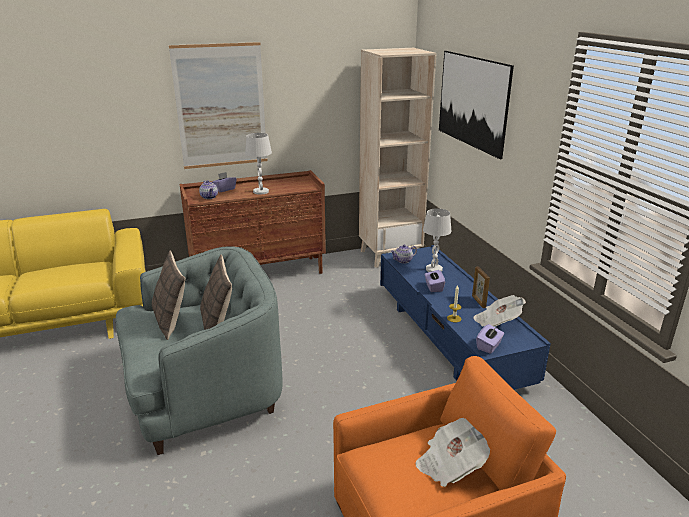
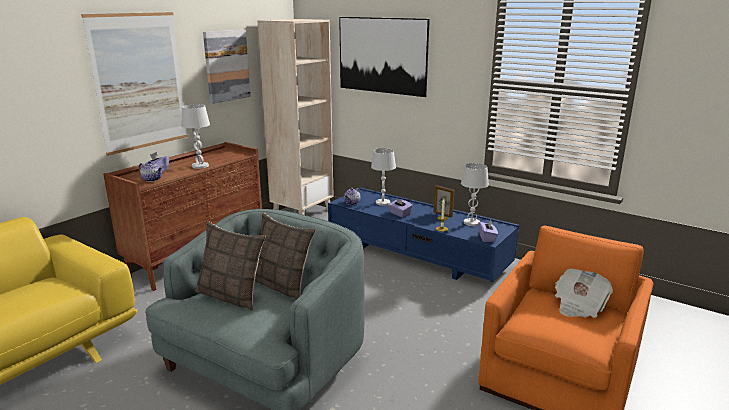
camera: 35 degrees left, 5 degrees down
newspaper [473,295,526,327] -> white table lamp [461,163,489,226]
none -> picture [203,30,251,104]

